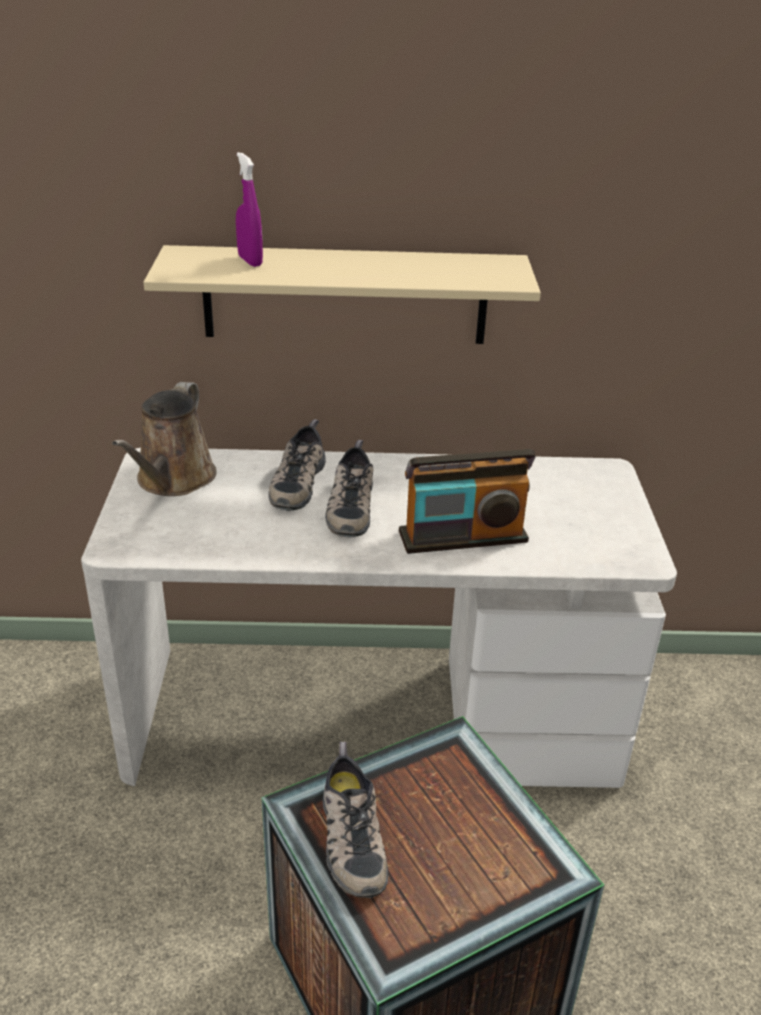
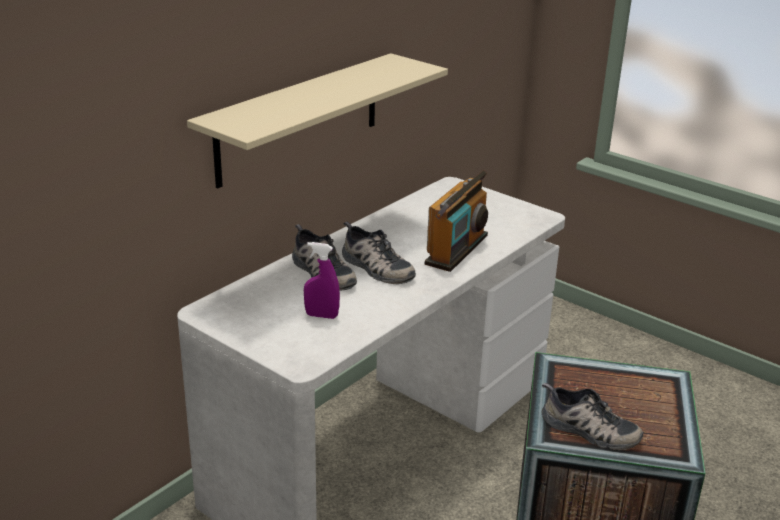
camera: 50 degrees left, 5 degrees down
brown watering can [112,382,217,496] -> none
purple spray bottle [236,152,263,267] -> purple spray bottle moved to [304,242,340,319]

